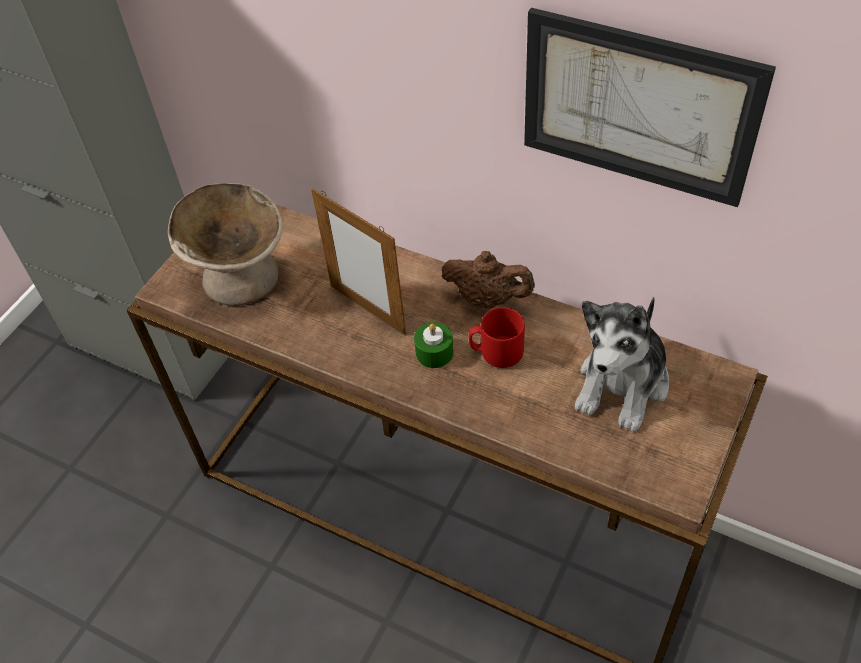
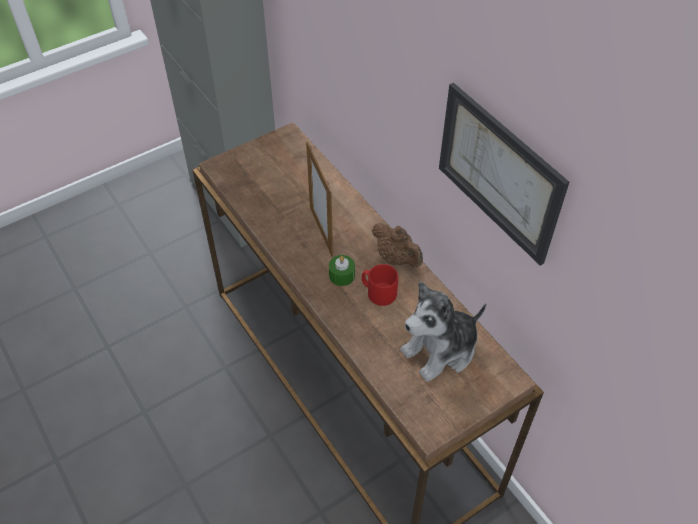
camera: 25 degrees right, 0 degrees up
beige bowl [168,183,283,306] -> none

